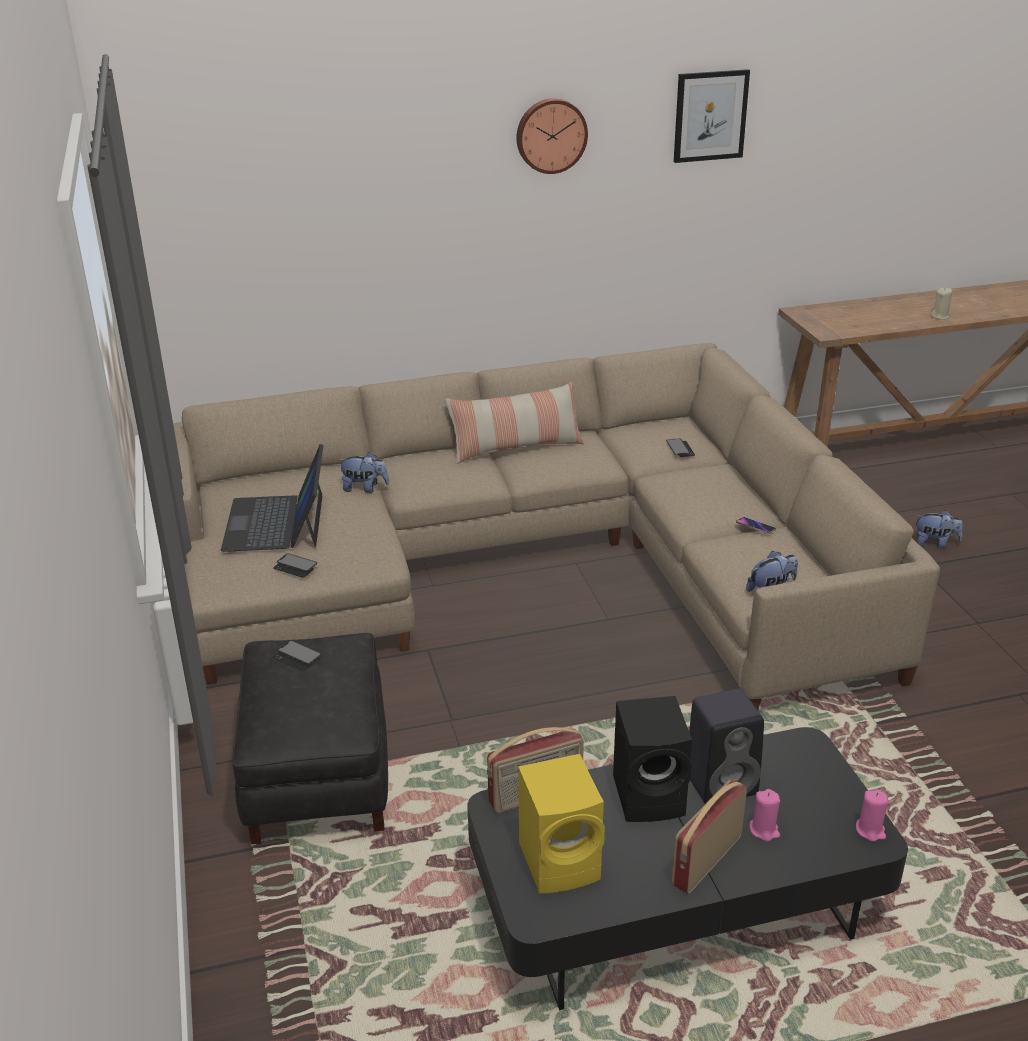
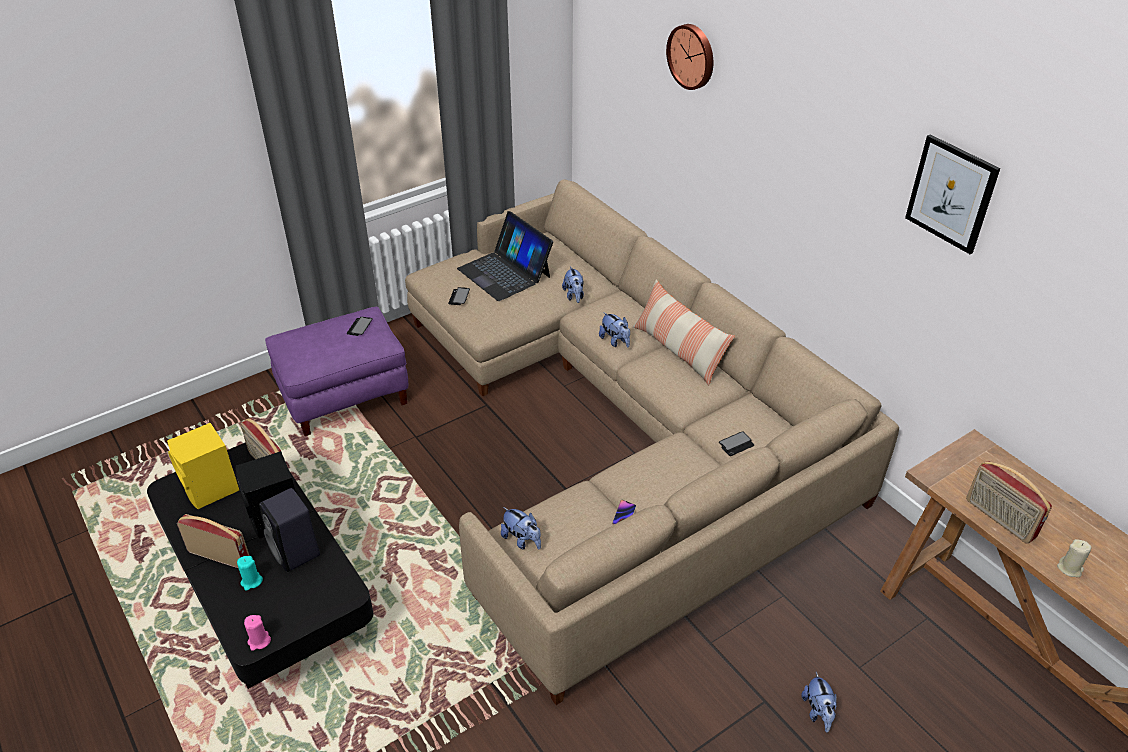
camera: 70 degrees right, 10 degrees up
laptop [221,444,324,552] -> laptop turned 105 degrees counterclockwise [457,211,553,301]
black ottoman [232,633,388,844] -> purple ottoman [265,307,408,436]
wall clock [516,98,588,174] -> wall clock moved to [666,24,713,90]
pink candle [749,789,780,841] -> turquoise candle [237,556,263,591]
none -> plush toy [599,312,630,347]
none -> radio [966,461,1052,544]

